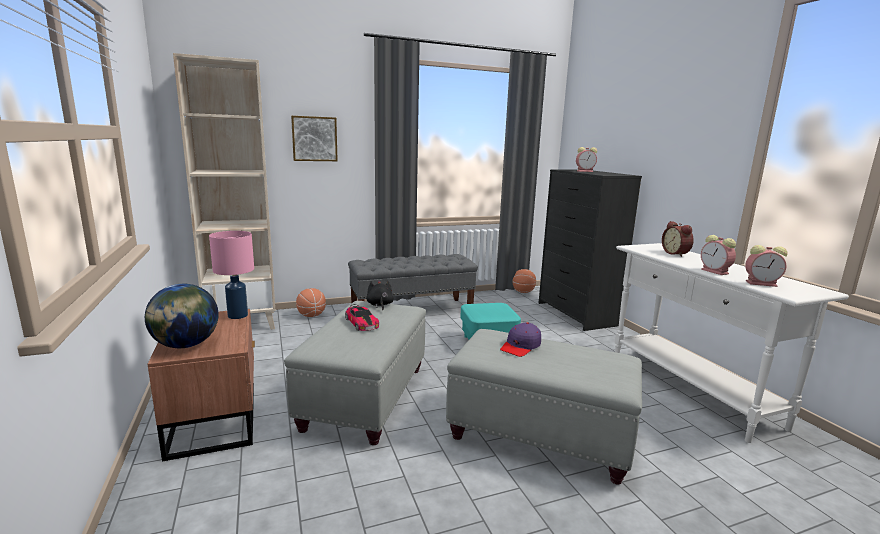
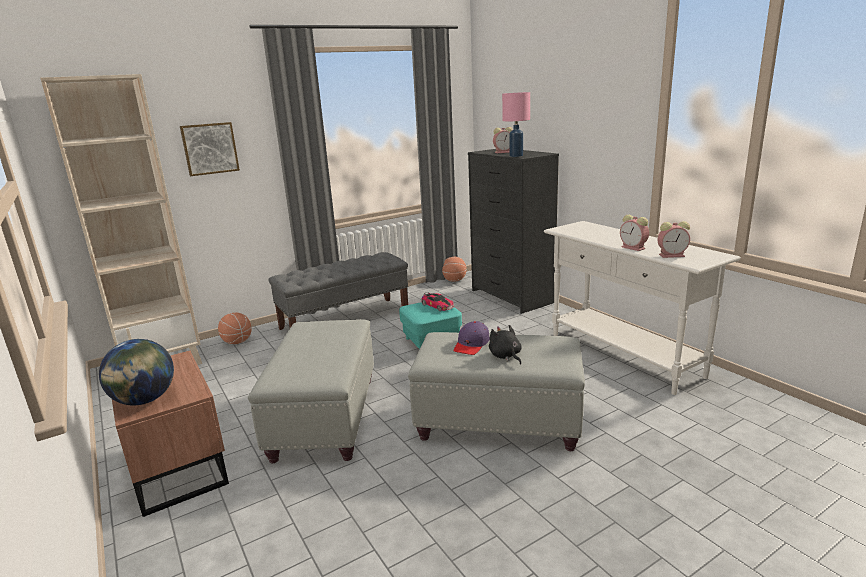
camera: 10 degrees left, 5 degrees up
pink table lamp [209,231,254,319] -> pink table lamp moved to [502,92,530,157]
toy car [345,304,379,331] -> toy car moved to [421,292,454,311]
black plush toy [366,280,394,310] -> black plush toy moved to [489,325,522,365]
alarm clock [662,221,694,257] -> none

